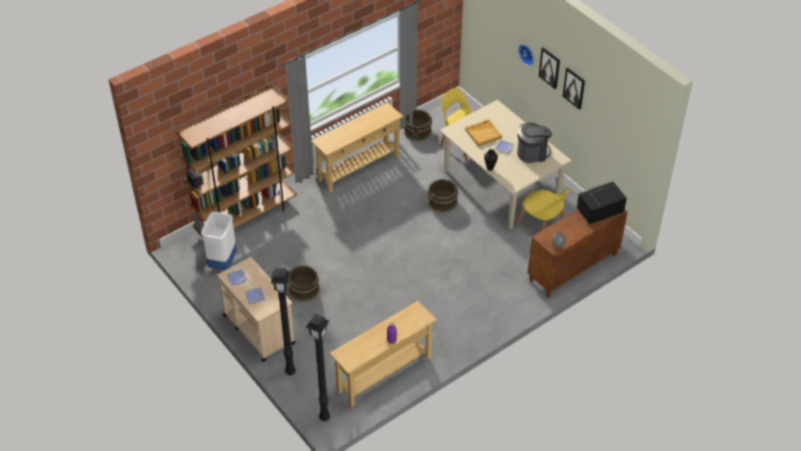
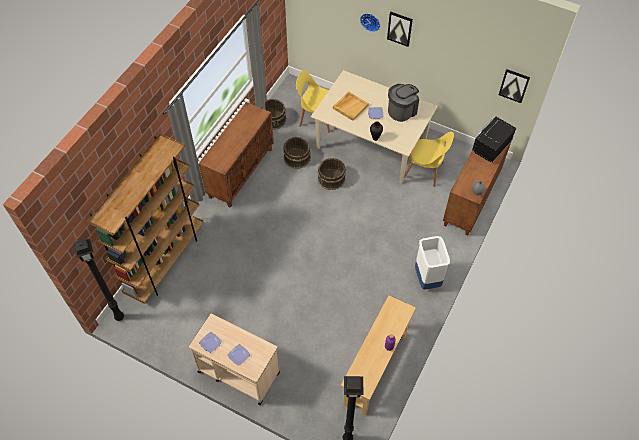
camera: 25 degrees left, 10 degrees up
white trash can [201,212,237,270] -> white trash can moved to [415,236,450,290]
black floor lamp [271,268,296,375] -> black floor lamp moved to [73,238,124,321]
brown bucket [288,265,320,302] -> brown bucket moved to [283,137,311,168]
beige console table [311,102,403,192] -> brown cabinet [199,102,274,208]
picture [563,68,585,110] -> picture moved to [499,69,530,103]

